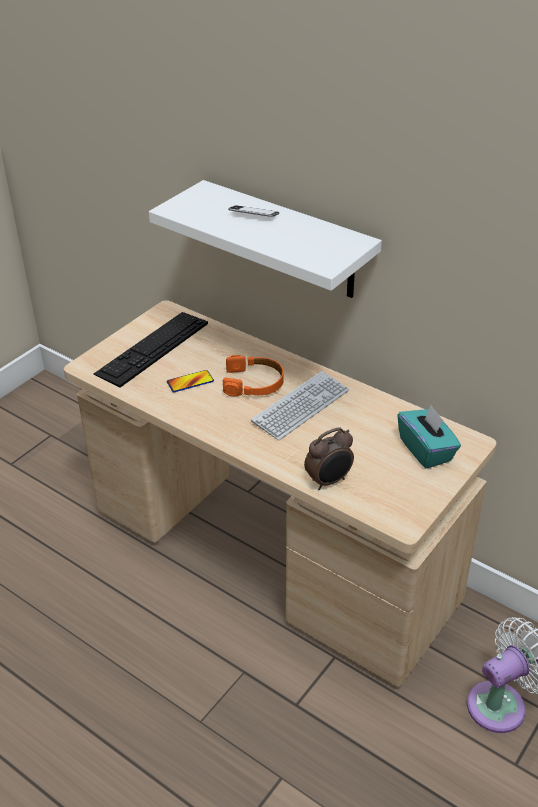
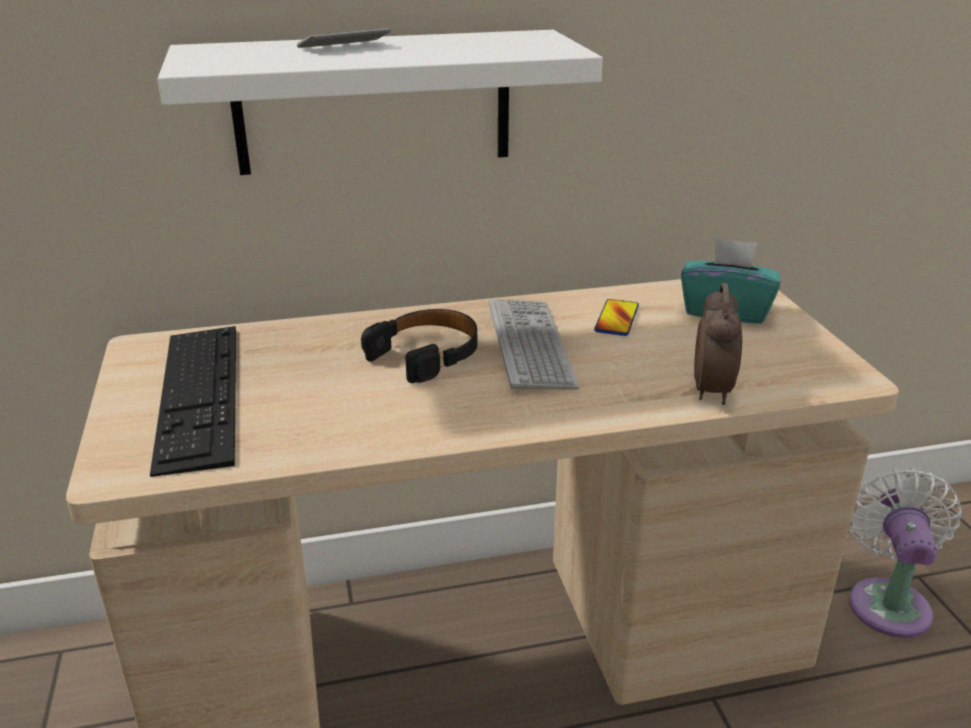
camera: 50 degrees left, 10 degrees down
phone [167,370,214,392] -> phone moved to [594,299,639,336]
orange headphones [223,355,284,396] -> black headphones [361,309,477,383]

